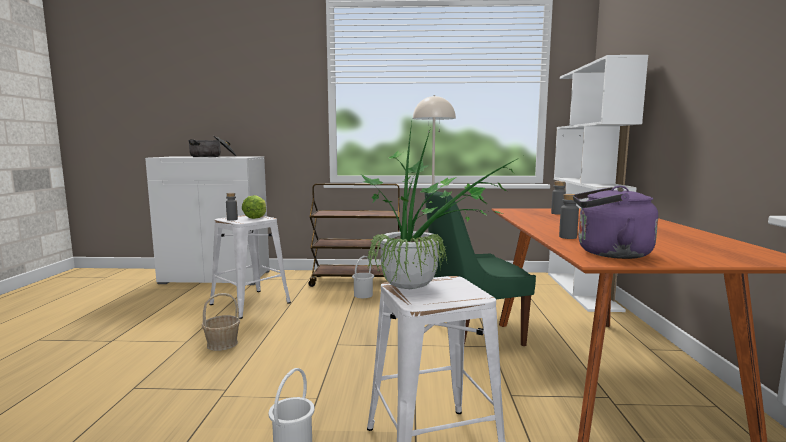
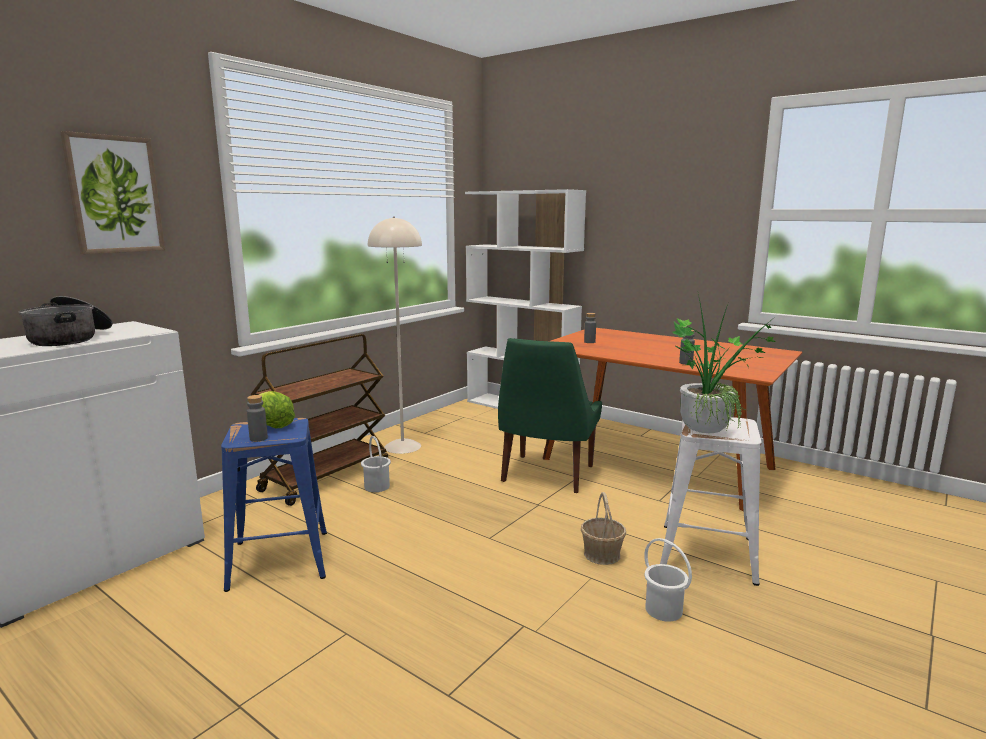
camera: 55 degrees left, 5 degrees up
basket [202,293,240,351] -> basket moved to [581,492,626,565]
white stool [210,215,291,319] -> blue stool [221,418,327,592]
purple kettle [573,186,658,259] -> none
none -> picture [61,131,165,254]

